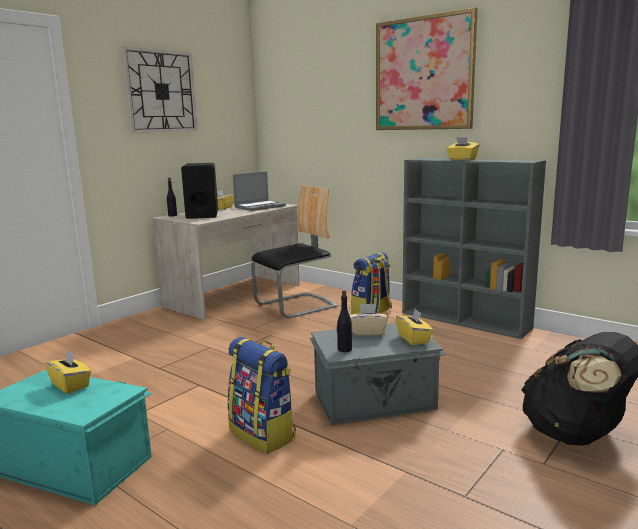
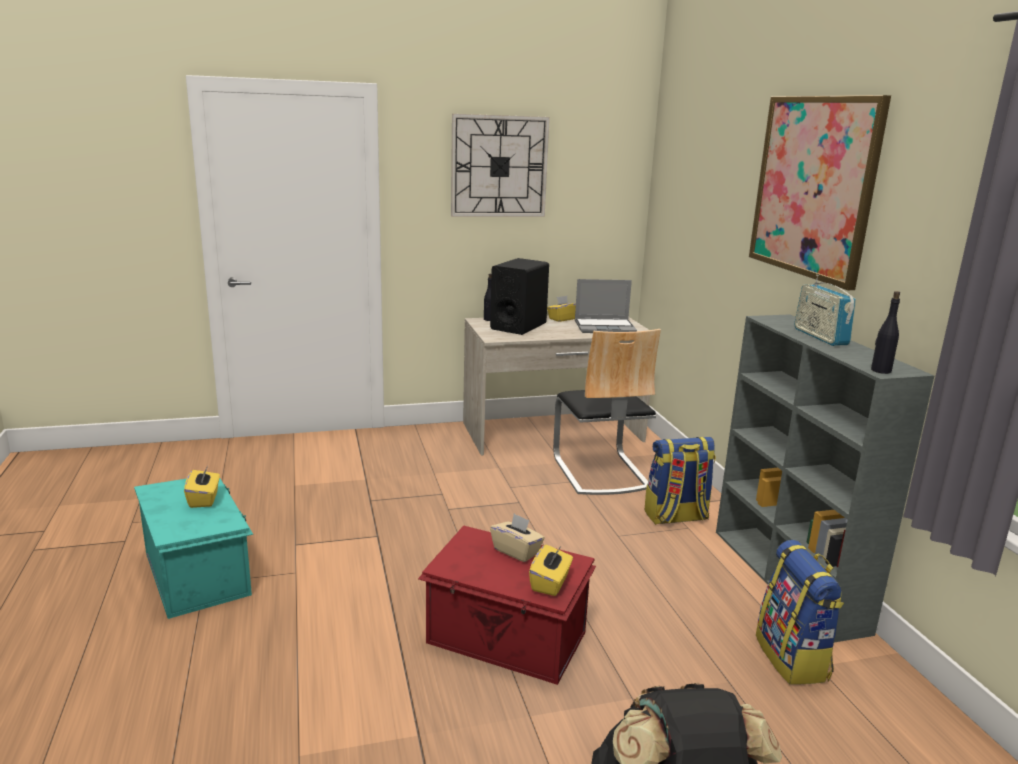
camera: 35 degrees right, 5 degrees up
backpack [227,337,296,454] -> backpack moved to [756,540,844,684]
chair [251,185,337,319] -> chair turned 75 degrees clockwise [553,329,661,495]
grey storage box [310,323,446,425] -> red storage box [418,525,596,685]
black bottle [337,290,352,352] -> black bottle moved to [871,291,900,374]
yellow tissue box [447,137,480,160] -> radio [794,275,856,346]

